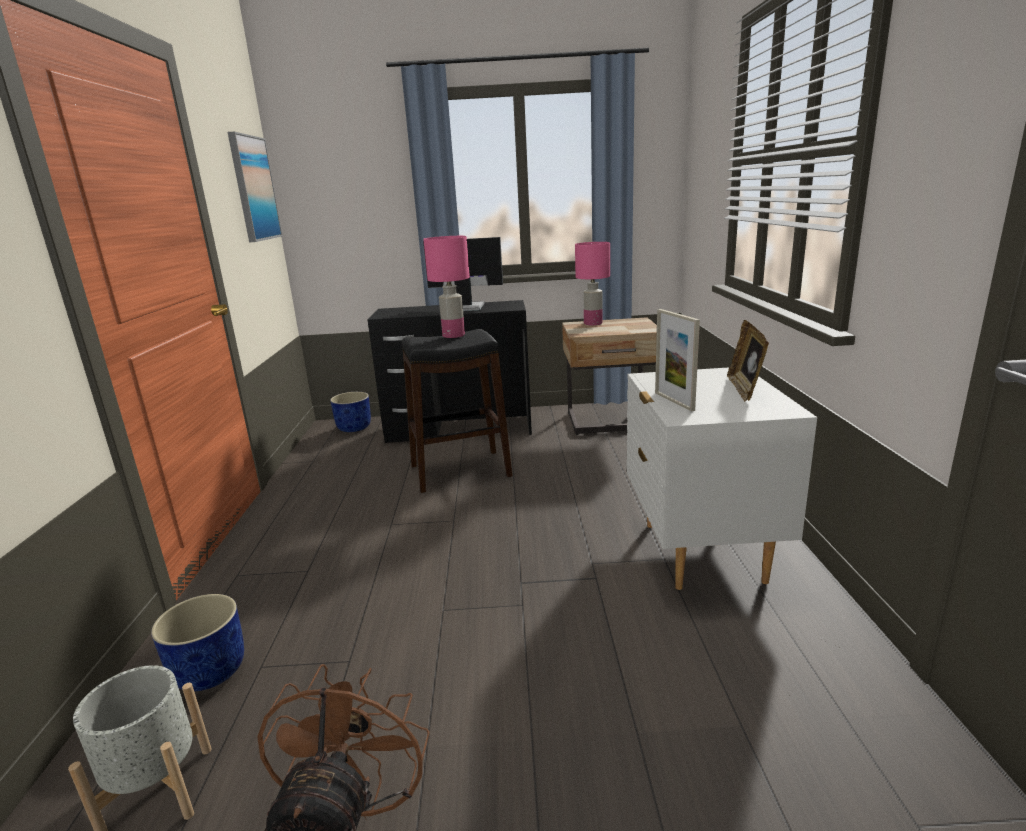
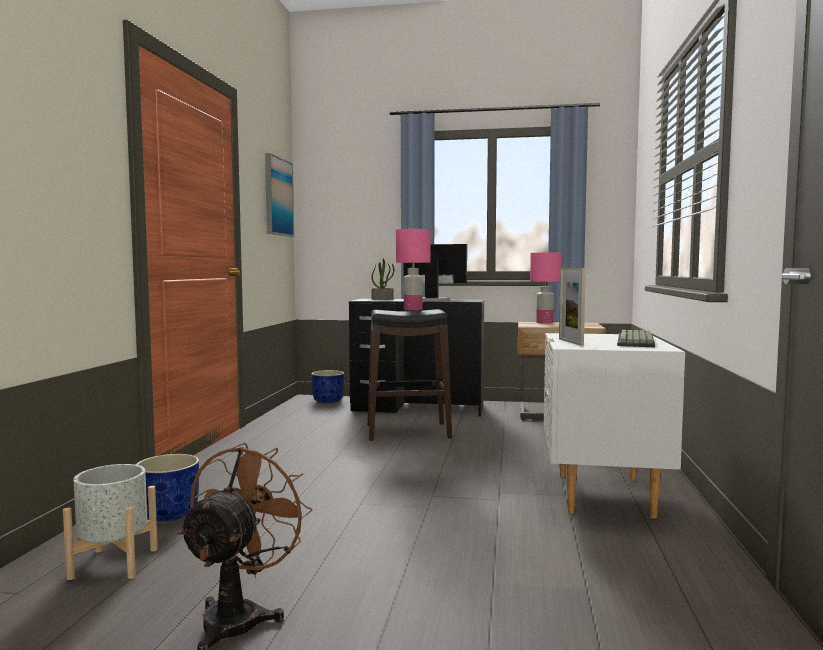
camera: 10 degrees right, 15 degrees down
picture frame [727,320,769,402] -> keyboard [617,330,655,347]
none -> potted plant [372,258,394,300]

